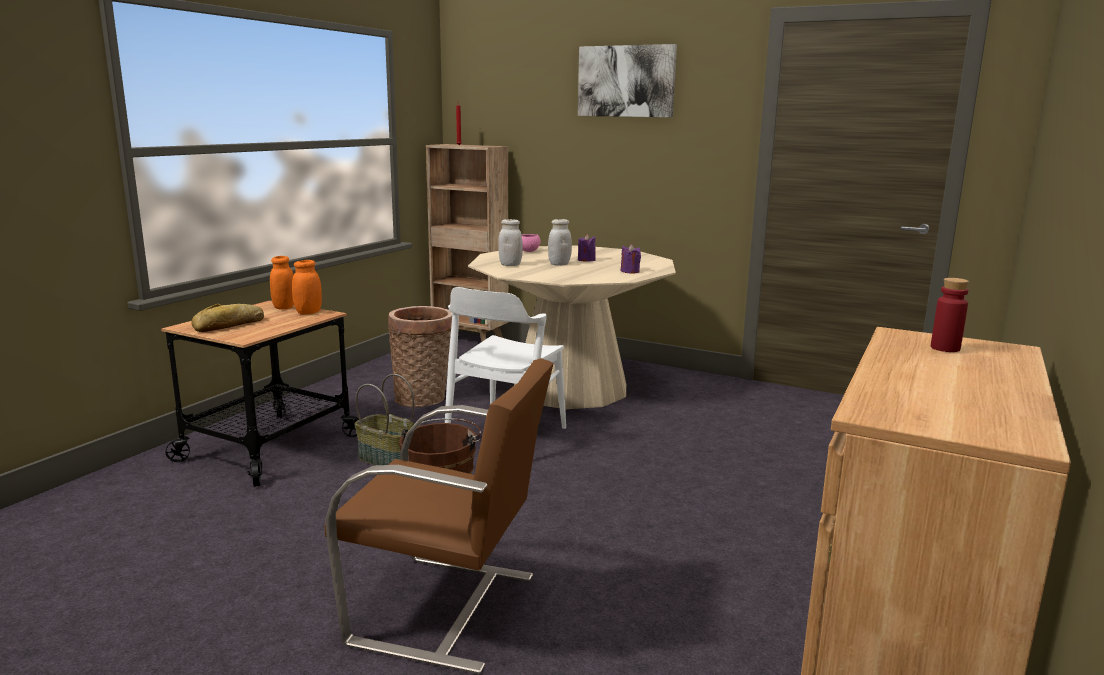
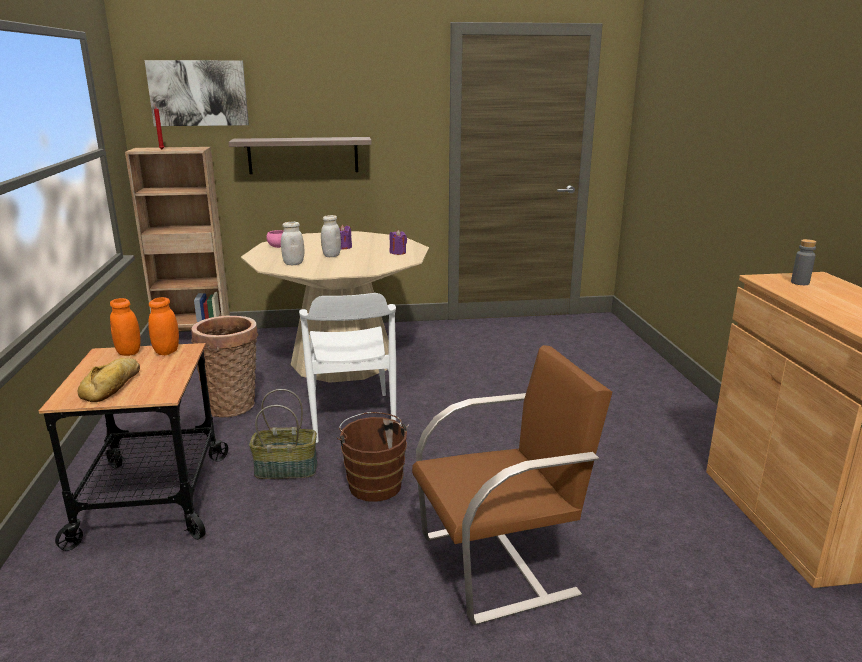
camera: 35 degrees left, 5 degrees up
picture [578,44,677,117] -> picture moved to [145,60,249,126]
red bottle [931,278,969,352] -> grey bottle [791,239,816,285]
none -> shelf [229,137,372,174]

